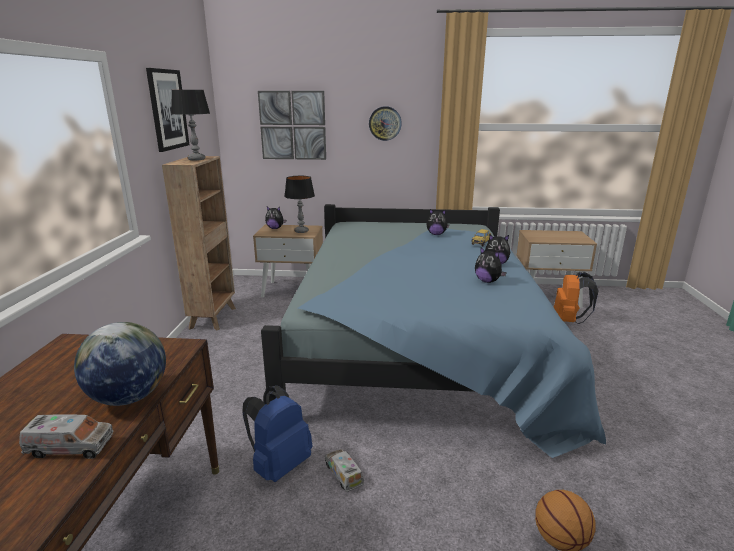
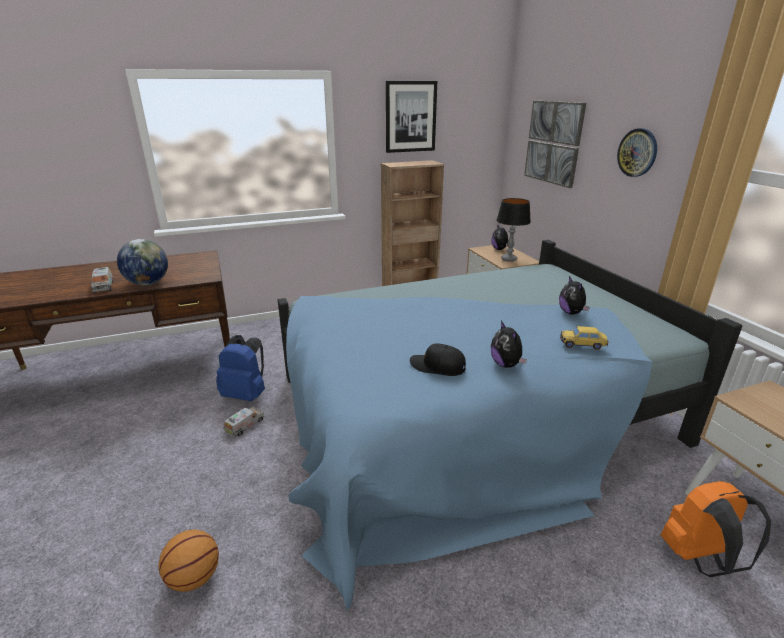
camera: 65 degrees right, 5 degrees up
table lamp [171,90,210,160] -> none
plush toy [475,247,507,283] -> black cap [410,343,466,376]

